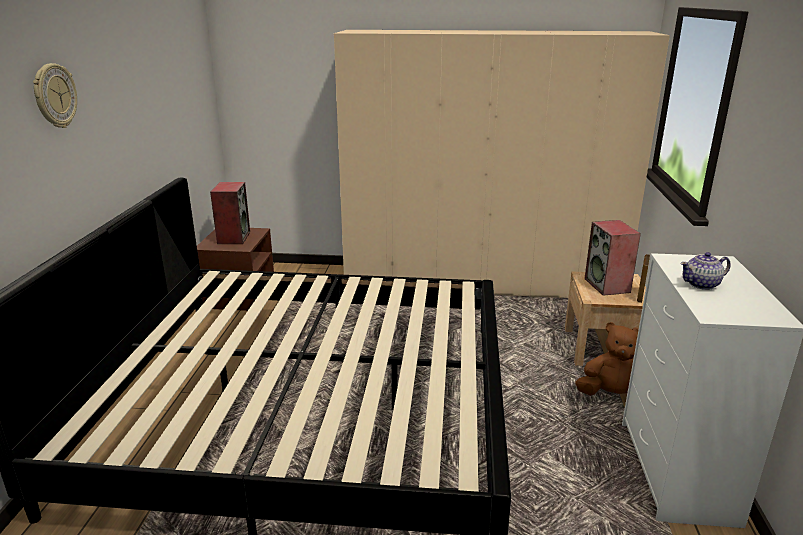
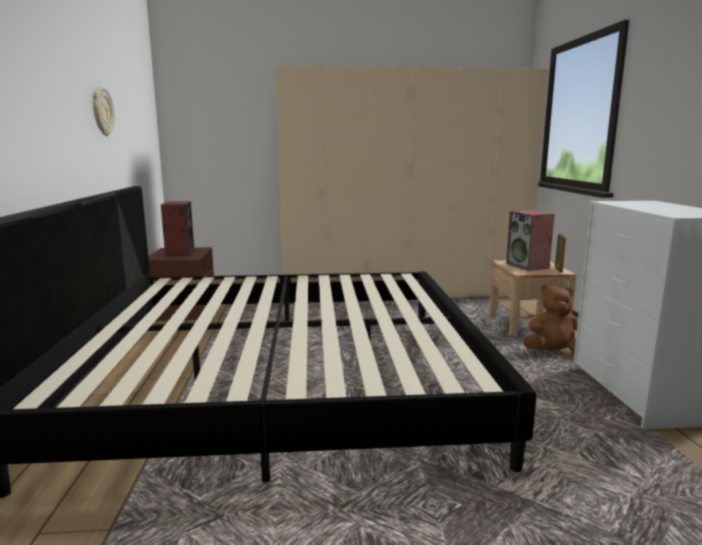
camera: 10 degrees left, 10 degrees down
wall clock [33,63,77,128] -> wall clock moved to [93,87,115,136]
teapot [680,252,731,290] -> none

